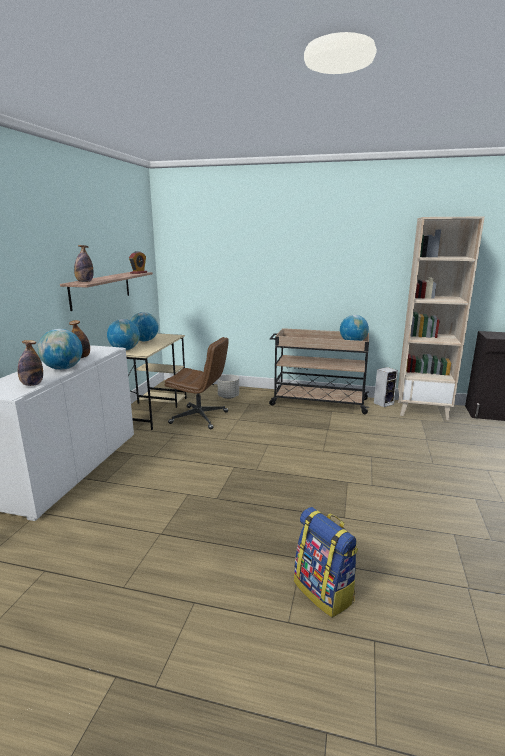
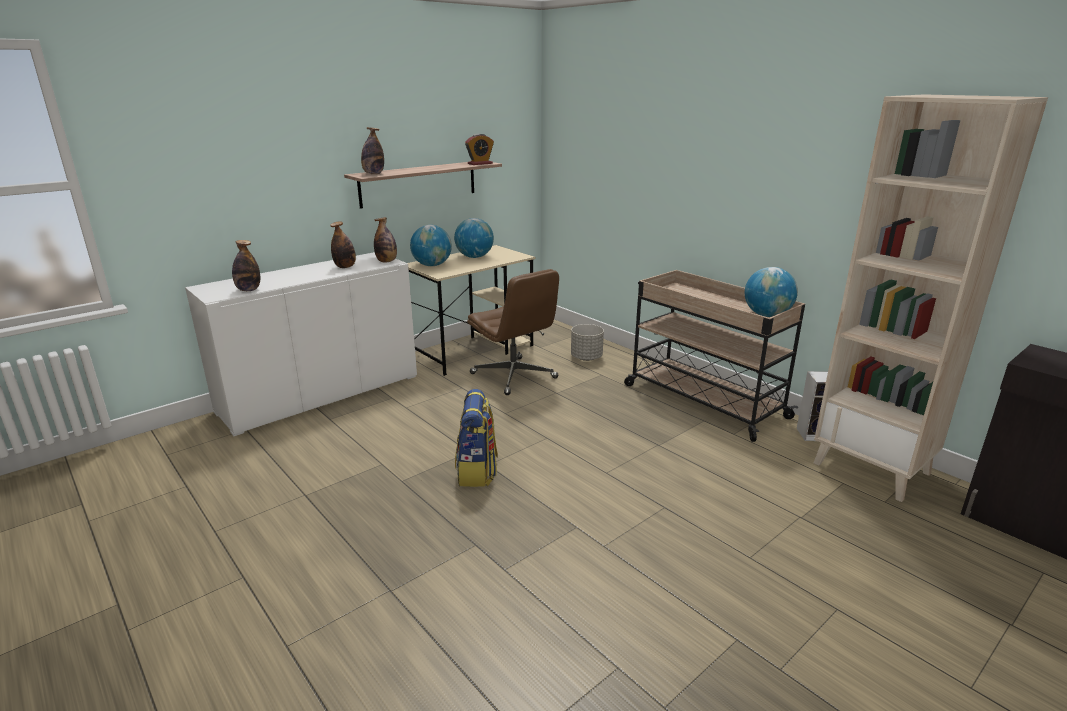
camera: 35 degrees right, 5 degrees up
globe [38,329,83,370] -> none
backpack [294,507,358,618] -> backpack moved to [455,389,498,487]
none -> bottle [374,217,397,262]

